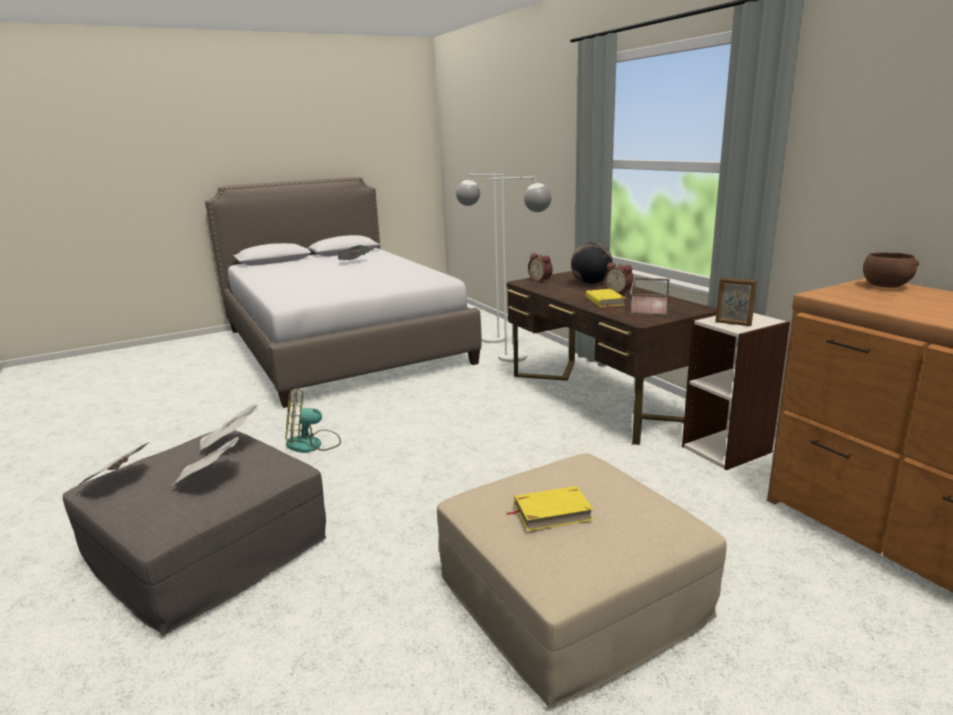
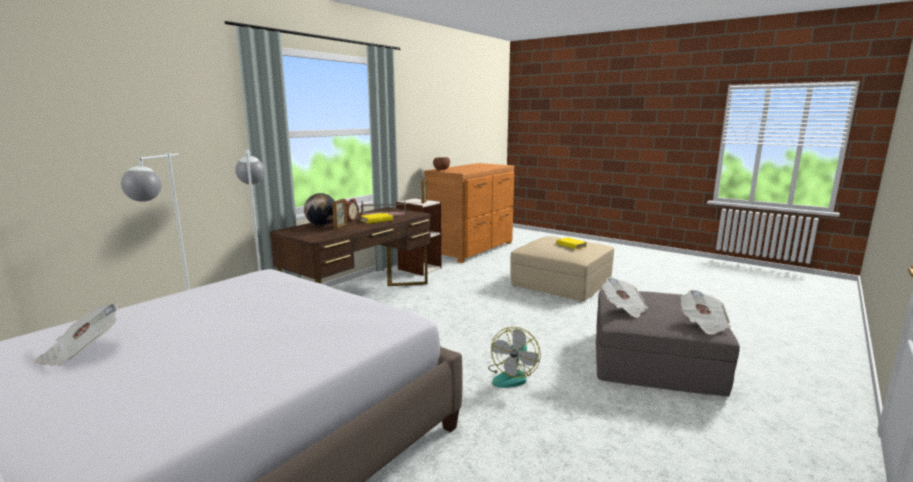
camera: 115 degrees left, 5 degrees down
newspaper [172,435,240,485] -> none
fan [286,388,341,453] -> fan turned 60 degrees clockwise [488,327,541,388]
alarm clock [528,253,553,282] -> none
none -> picture frame [332,199,347,230]

